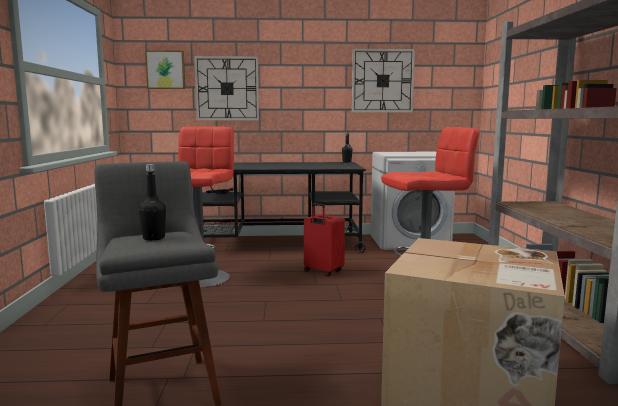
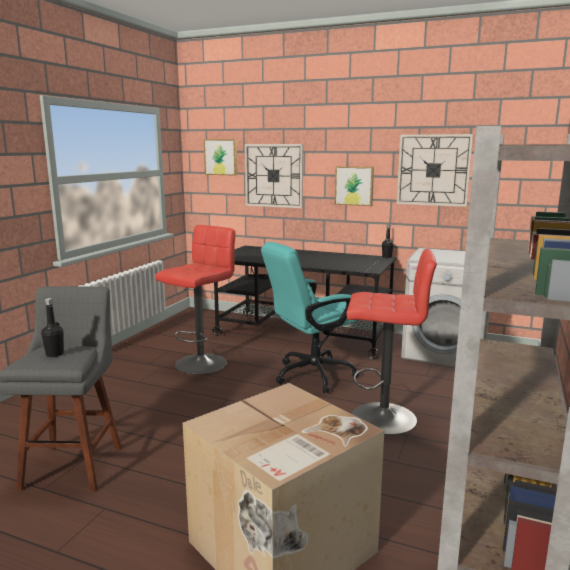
camera: 25 degrees right, 5 degrees up
red suitcase [304,203,345,276] -> turquoise office chair [261,242,360,393]
none -> picture [335,166,374,206]

